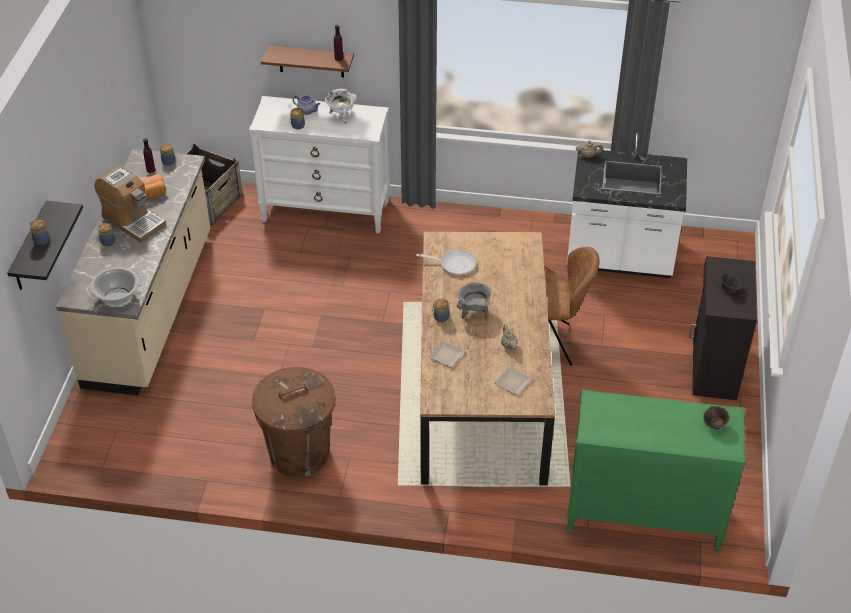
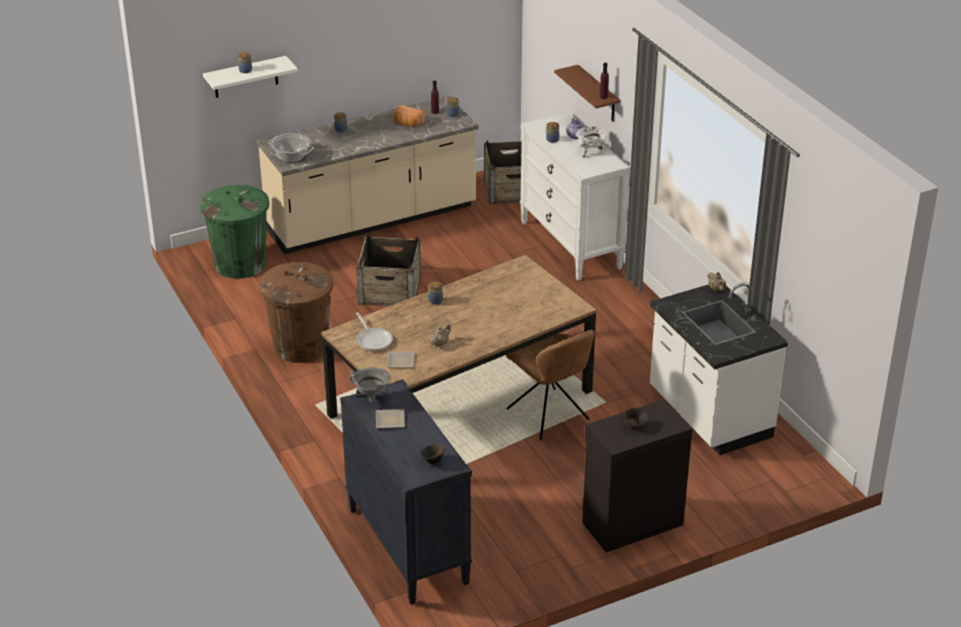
camera: 55 degrees right, 10 degrees down
black shelf [7,201,83,290] -> white shelf [203,56,298,98]
coffee machine [95,165,166,243] -> none
frying pan [416,249,476,275] -> frying pan moved to [356,312,393,351]
plate [429,340,465,367] -> plate moved to [376,409,405,428]
grey cooking pot [457,282,492,319] -> grey cooking pot moved to [350,367,391,402]
green dresser [567,389,746,552] -> black dresser [340,379,472,605]
none -> green trash can [200,185,269,278]
none -> crate [356,234,421,306]

